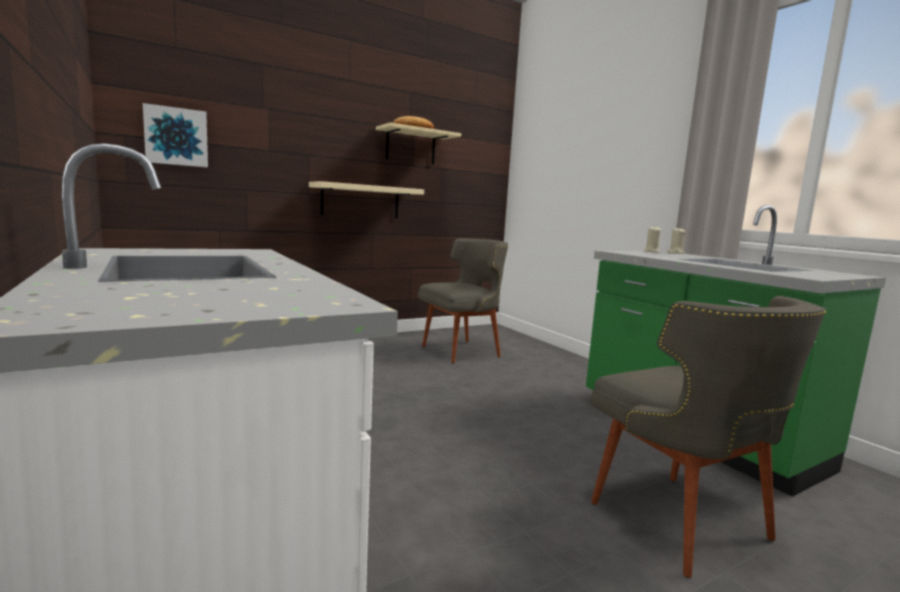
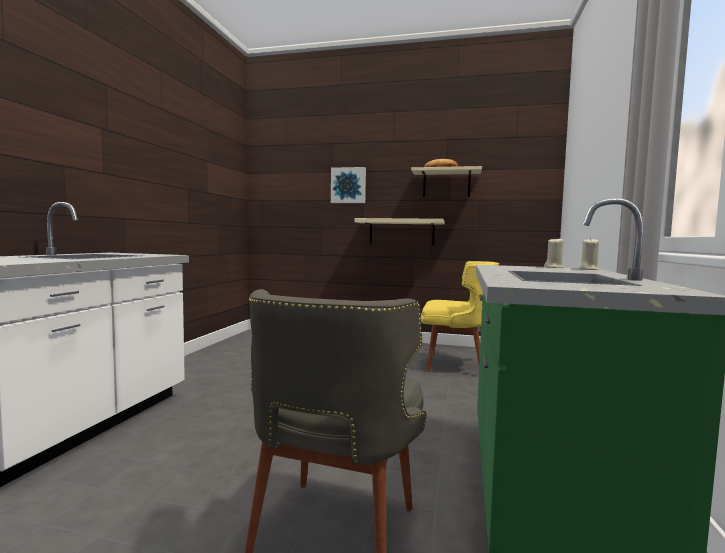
camera: 45 degrees right, 5 degrees down
picture [143,103,208,167] -> picture moved to [331,167,366,203]
grey chair [418,239,508,364] -> yellow chair [421,261,499,372]

